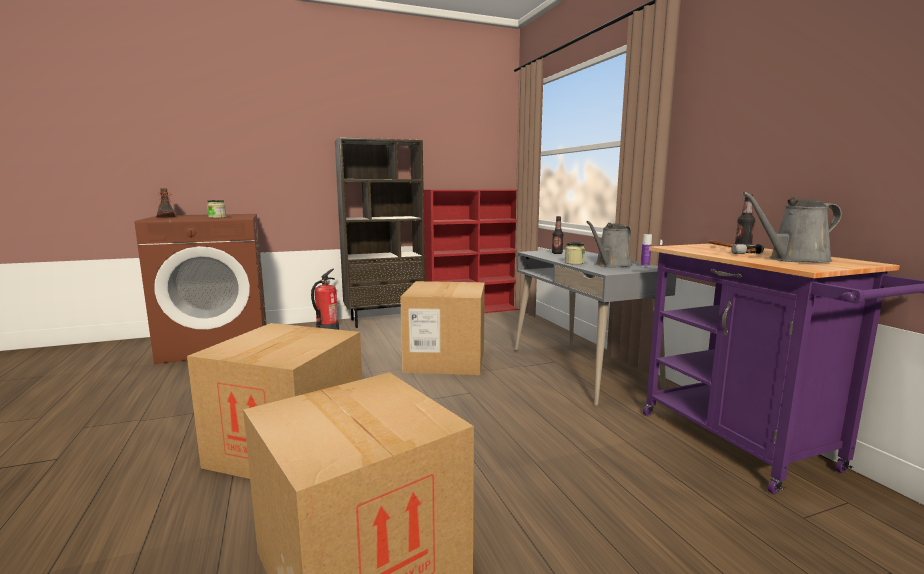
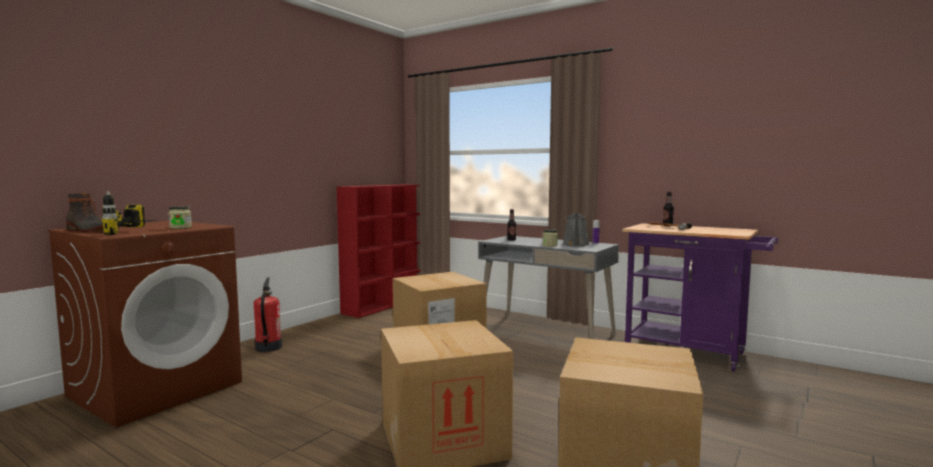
camera: 35 degrees left, 5 degrees down
brown bookcase [335,137,425,328] -> none
grey watering can [742,192,842,263] -> none
none -> power drill [102,191,149,235]

